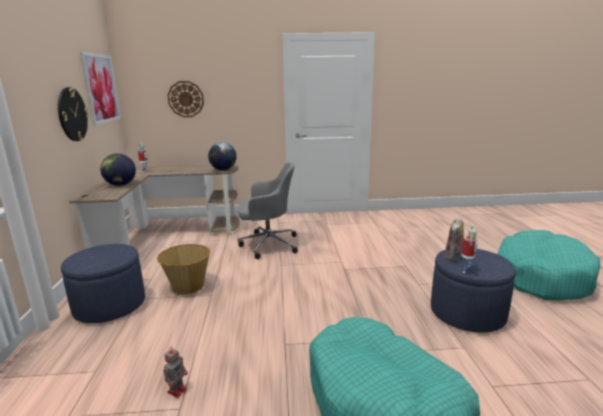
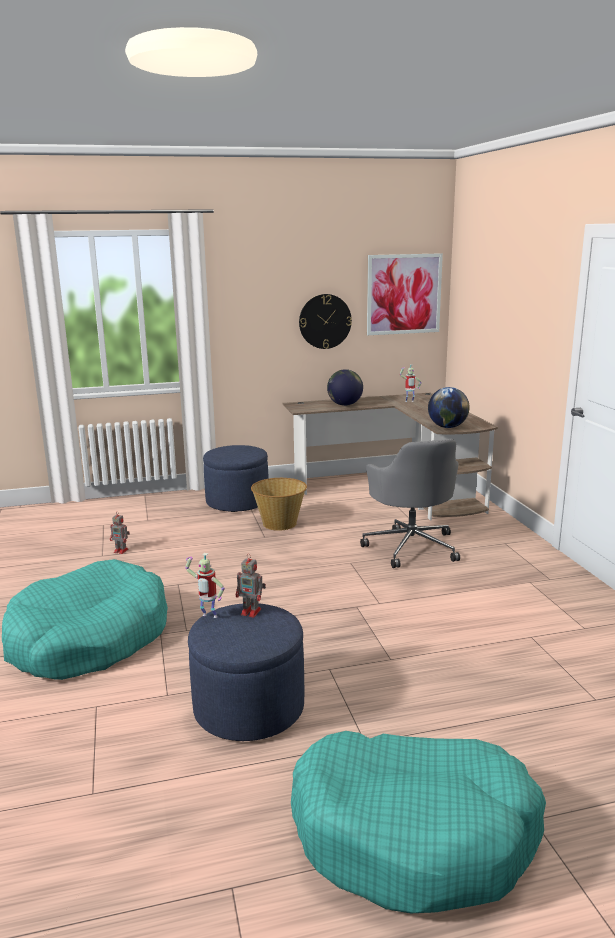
camera: 80 degrees right, 0 degrees up
wall clock [167,81,204,117] -> none
plush toy [444,216,464,261] -> toy robot [236,553,266,618]

